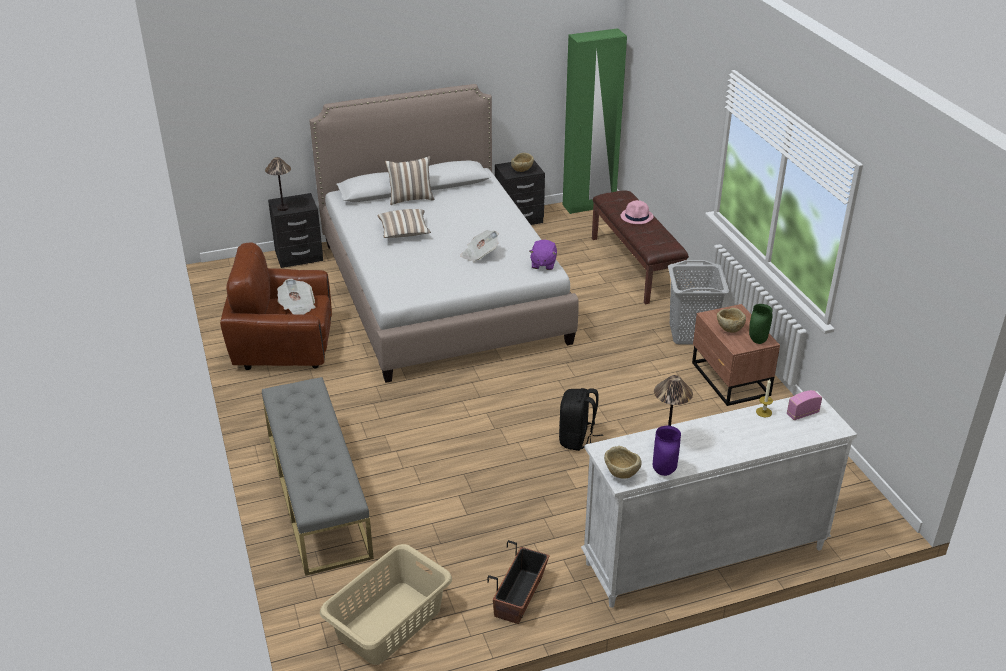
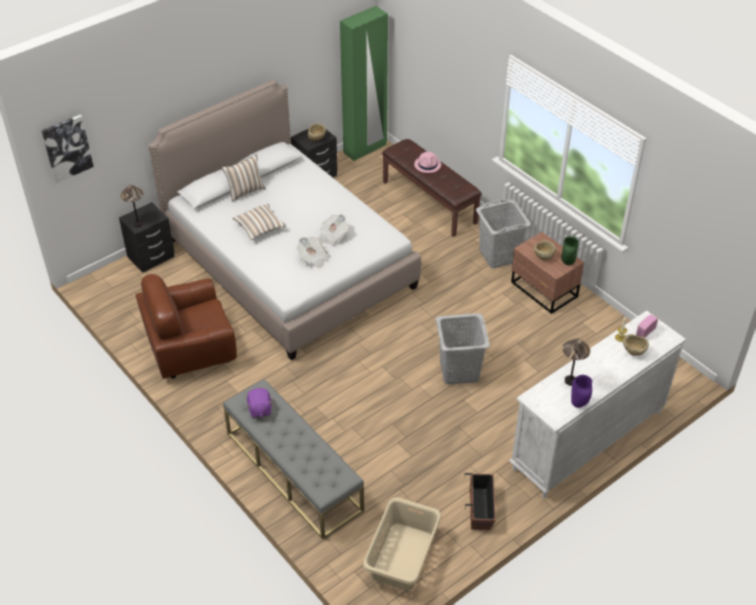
camera: 20 degrees left, 10 degrees up
newspaper [277,279,315,315] -> newspaper moved to [296,237,329,269]
purple plush toy [529,240,557,270] -> purple plush toy moved to [247,388,273,418]
black backpack [559,388,603,451] -> grey laundry basket [436,313,490,385]
beige bowl [604,446,642,478] -> beige bowl moved to [623,334,649,356]
none -> picture [42,115,94,183]

